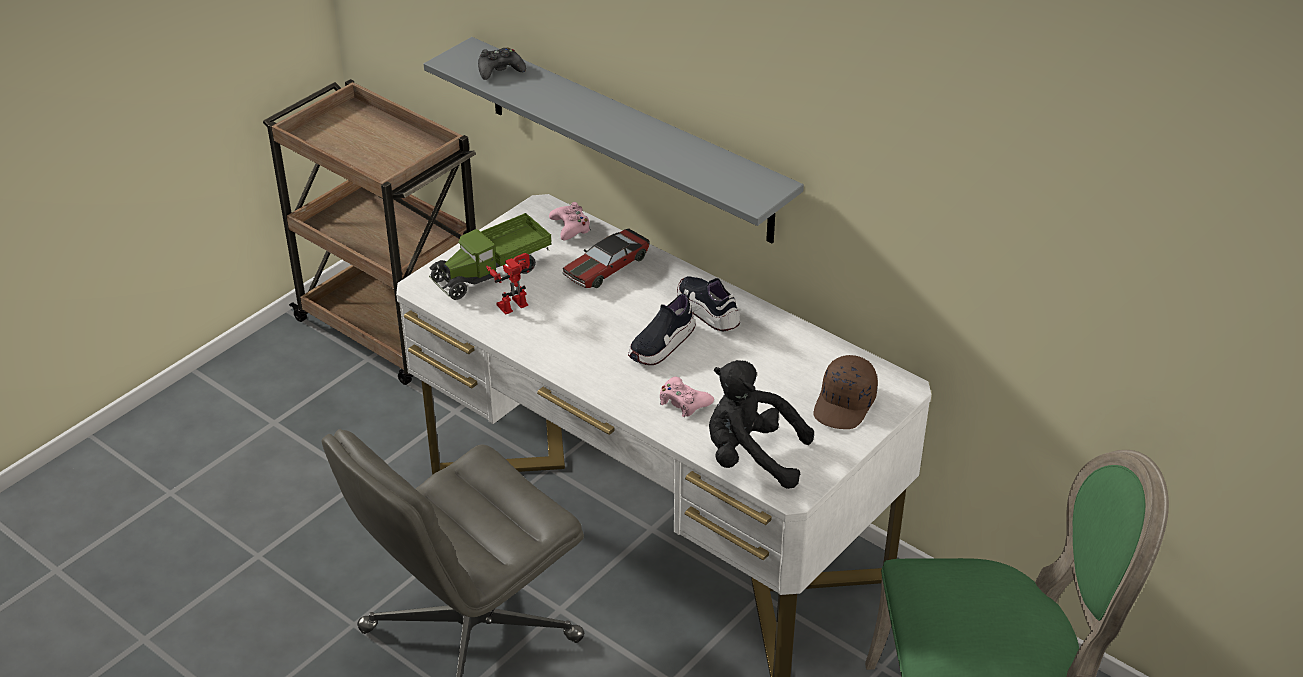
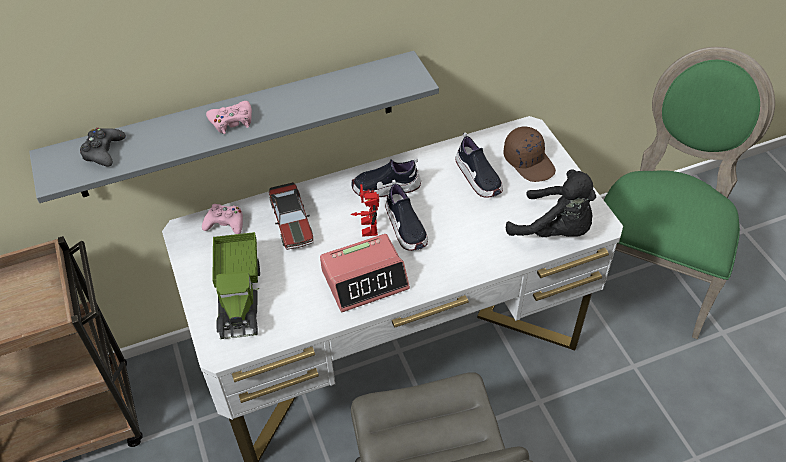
camera: 60 degrees left, 10 degrees up
toy robot [486,253,533,315] -> toy robot moved to [350,184,379,237]
pink game controller [660,376,714,417] -> pink game controller moved to [206,101,252,134]
black plush toy [709,360,814,489] -> black plush toy turned 105 degrees counterclockwise [506,169,596,237]
none -> alarm clock [320,234,410,312]
none -> shoe [455,132,503,198]

